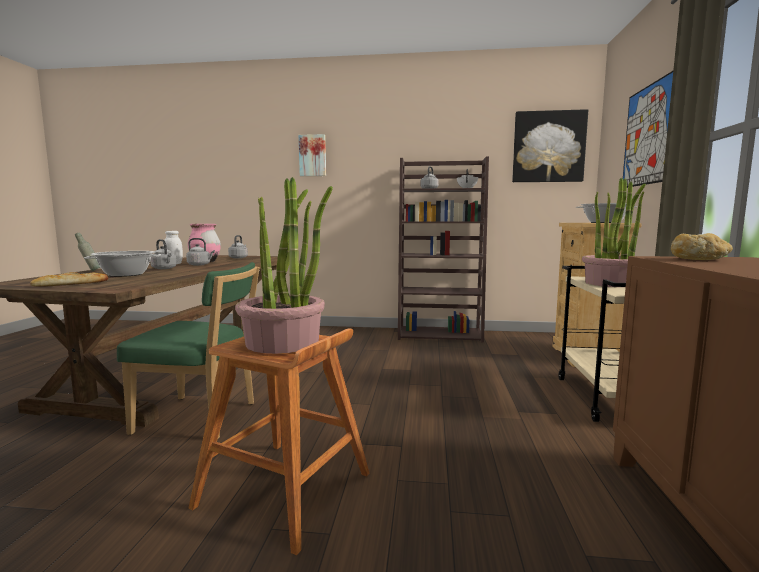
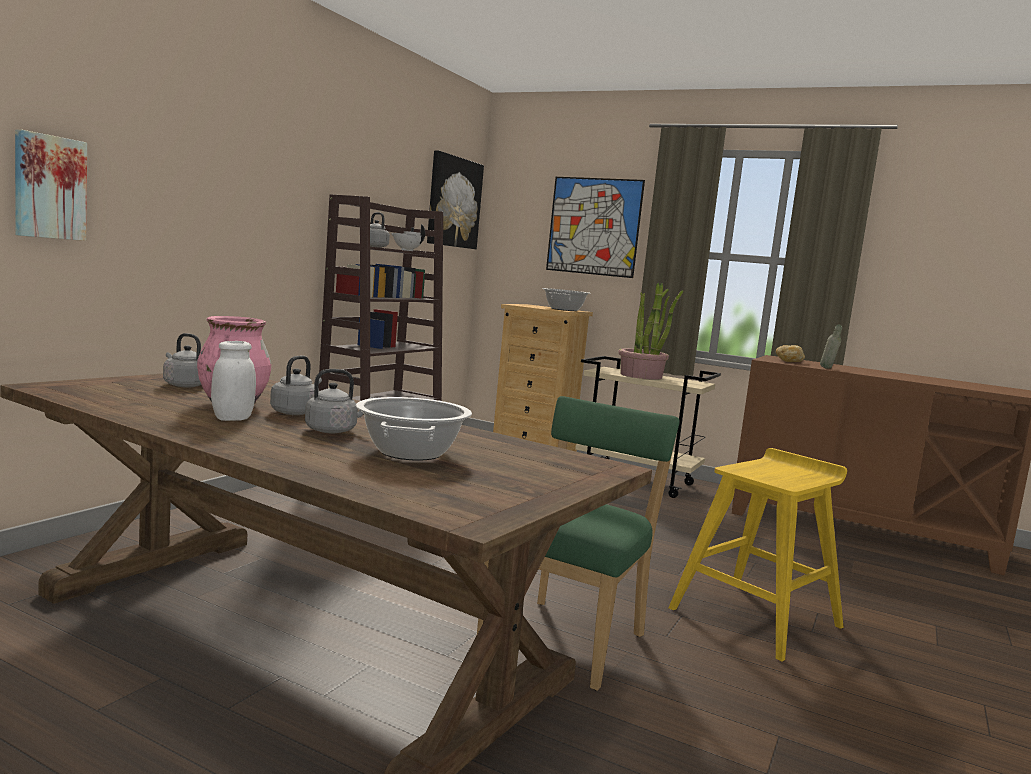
camera: 70 degrees left, 0 degrees up
bread [30,272,108,287] -> none
grey bottle [75,233,101,271] -> grey bottle moved to [820,324,842,369]
brown stool [188,328,370,555] -> yellow stool [669,448,847,662]
potted plant [235,177,333,354] -> none
picture [299,134,326,176] -> picture moved to [15,129,87,241]

